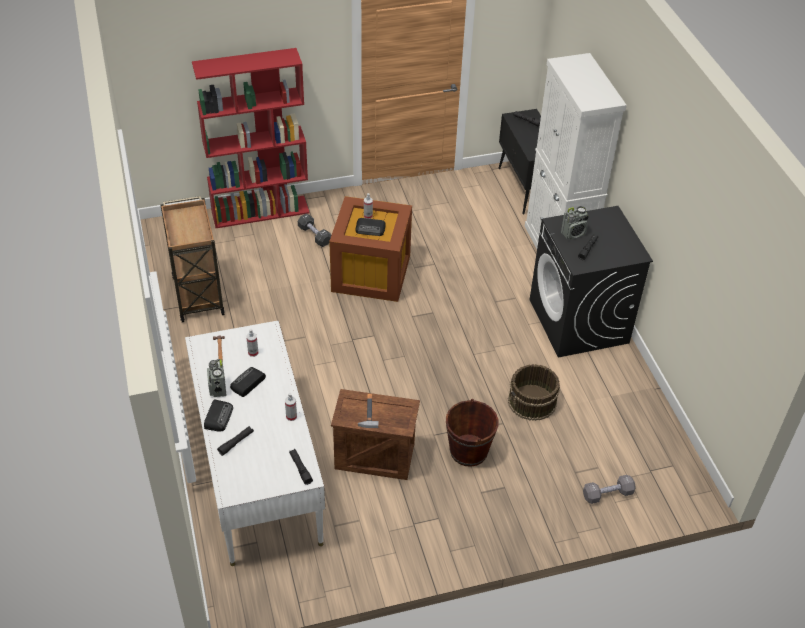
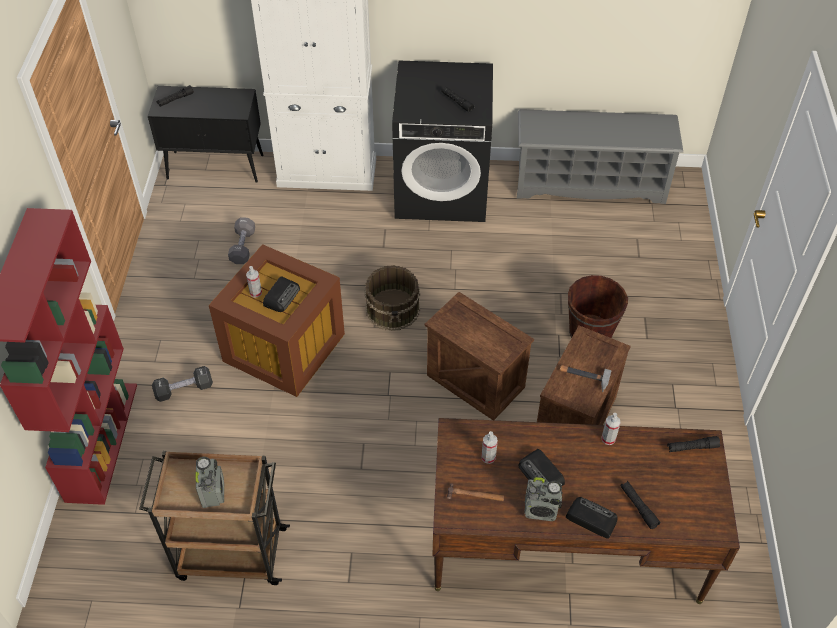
camera: 70 degrees left, 5 degrees up
white desk [185,320,325,566] -> brown desk [433,418,740,604]
brown bucket [508,364,560,421] -> brown bucket moved to [364,265,420,331]
radio [561,206,589,240] -> radio moved to [195,457,224,508]
grey dumbbell [583,475,636,504] -> grey dumbbell moved to [228,217,255,264]
none -> crate [425,292,534,420]
none -> grey shoe rack [517,109,683,204]

